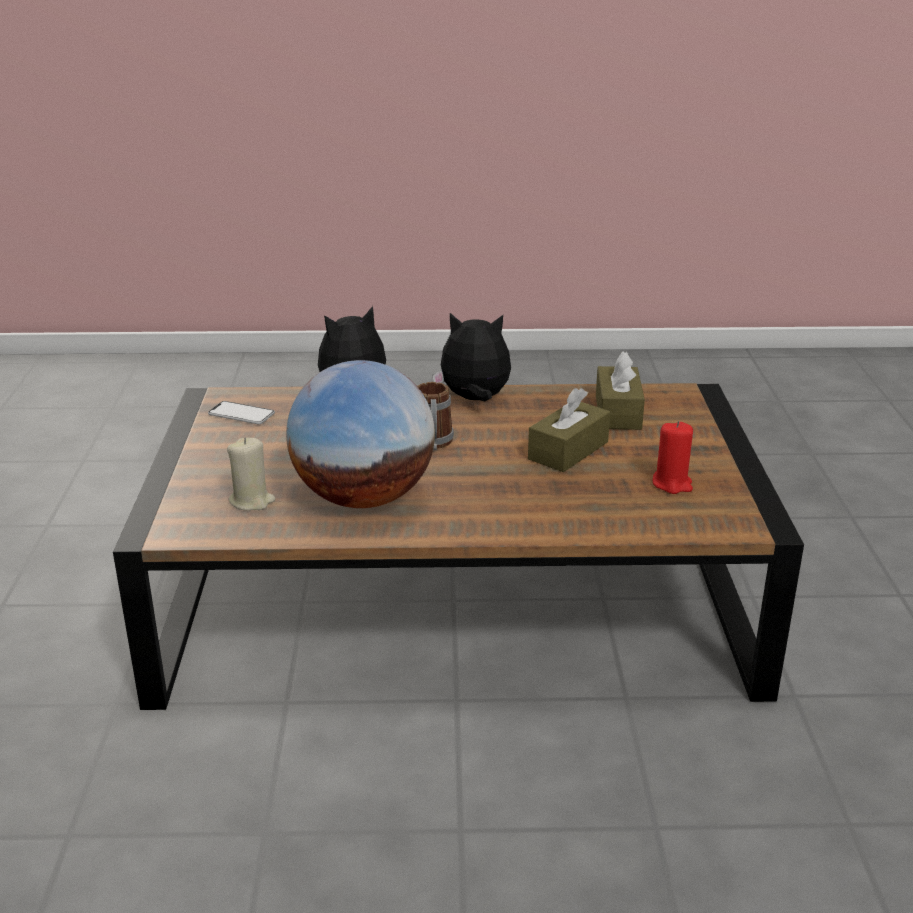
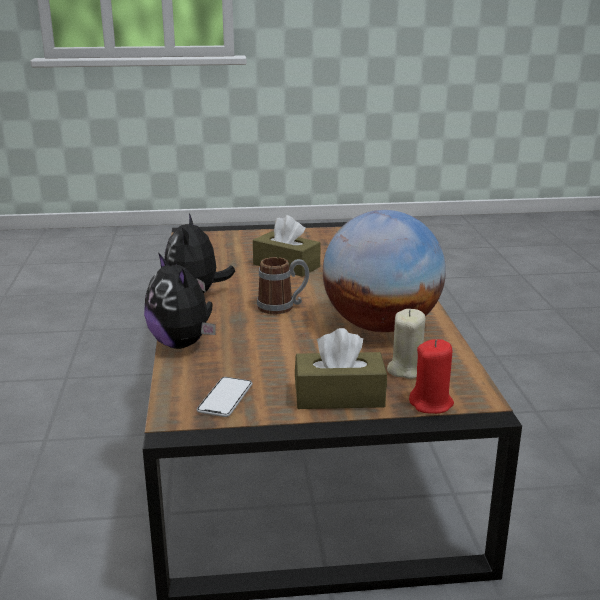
camera: 95 degrees left, 5 degrees down
brown tissue box [596,352,645,430] -> brown tissue box moved to [295,328,387,409]
red candle [653,421,693,494] -> red candle moved to [409,339,454,414]

